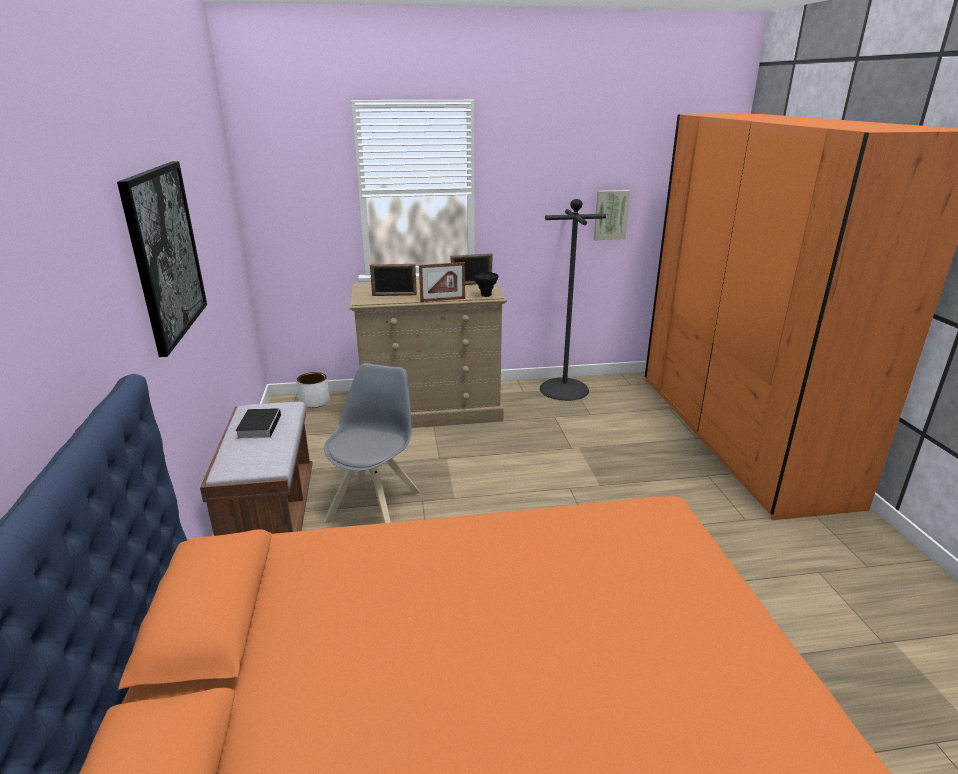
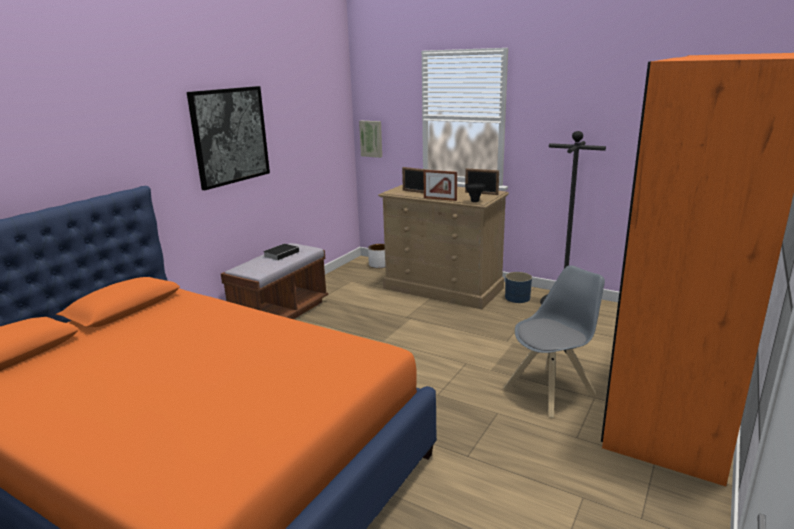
camera: 40 degrees right, 5 degrees down
grey chair [324,363,420,523] -> grey chair moved to [503,265,605,418]
picture [594,190,630,240] -> picture moved to [359,121,382,158]
none -> blue planter [505,272,532,303]

